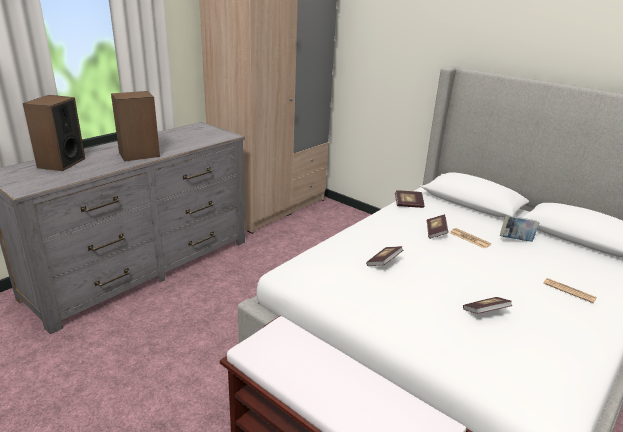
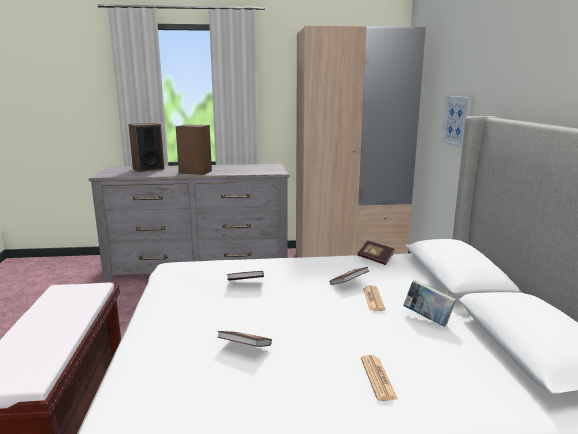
camera: 45 degrees right, 10 degrees down
none -> picture [442,96,472,148]

